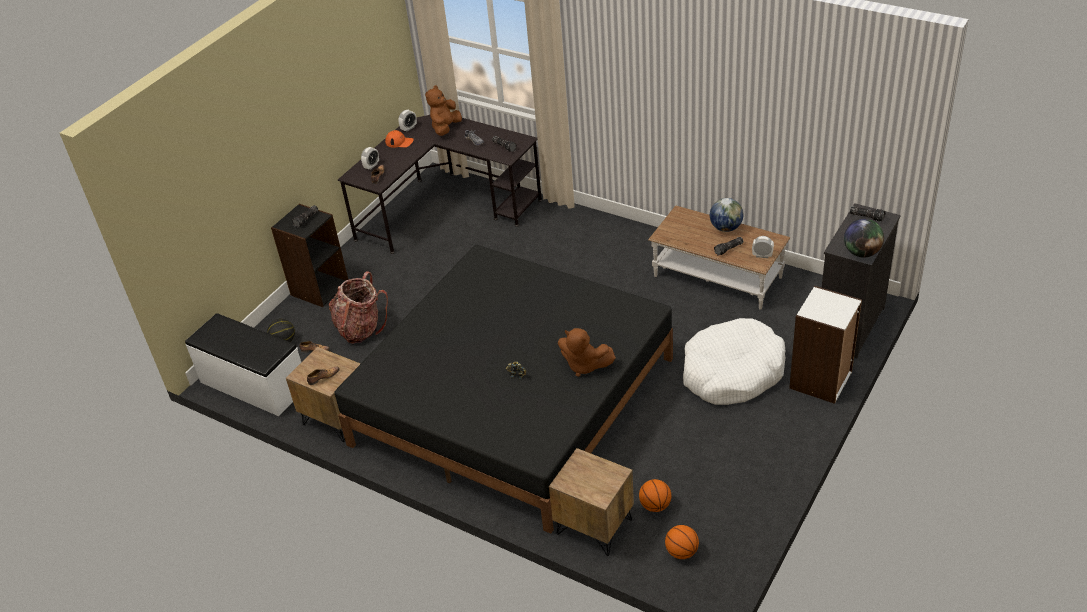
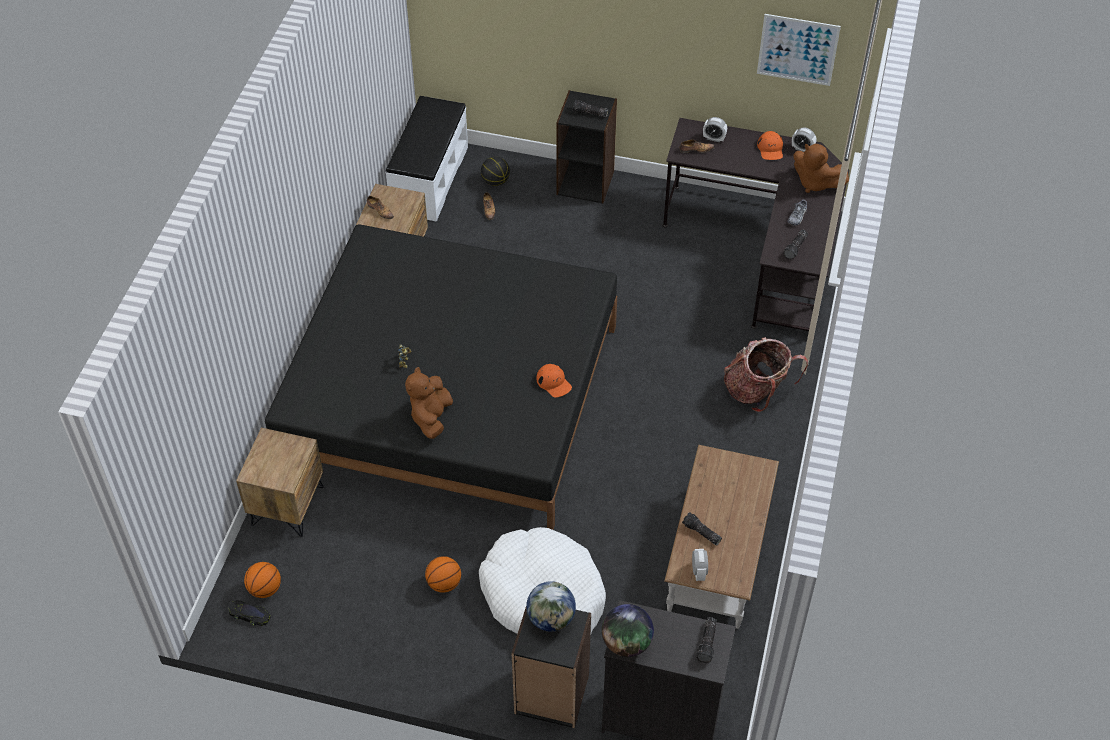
camera: 70 degrees right, 10 degrees up
backpack [329,271,388,344] -> backpack moved to [724,337,808,412]
brown plush toy [425,85,462,136] -> brown plush toy turned 150 degrees counterclockwise [793,144,849,193]
basketball [639,479,671,512] -> basketball moved to [425,556,461,593]
globe [710,198,744,232] -> globe moved to [526,581,576,632]
white bookcase [789,286,862,404] -> black bookcase [512,608,591,728]
none -> black toy car [229,600,271,626]
none -> orange cap [536,364,572,397]
none -> picture [757,14,841,86]

